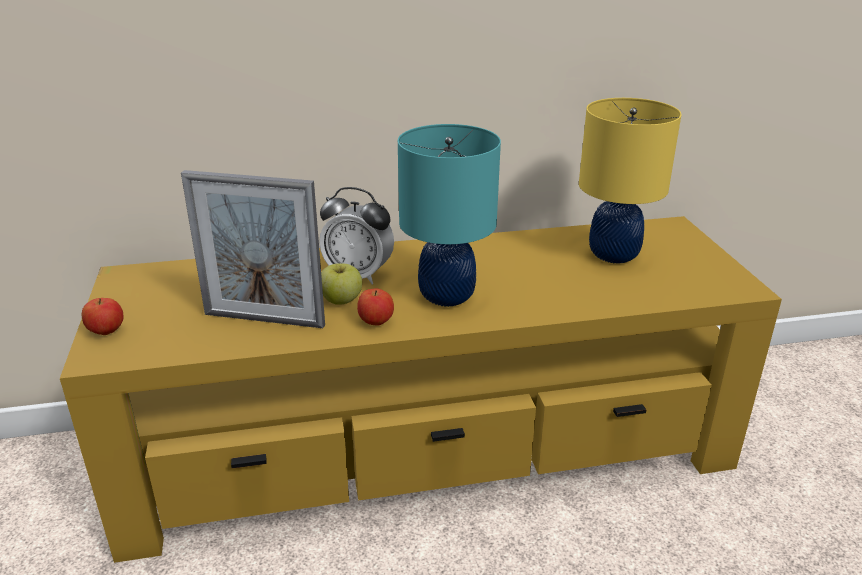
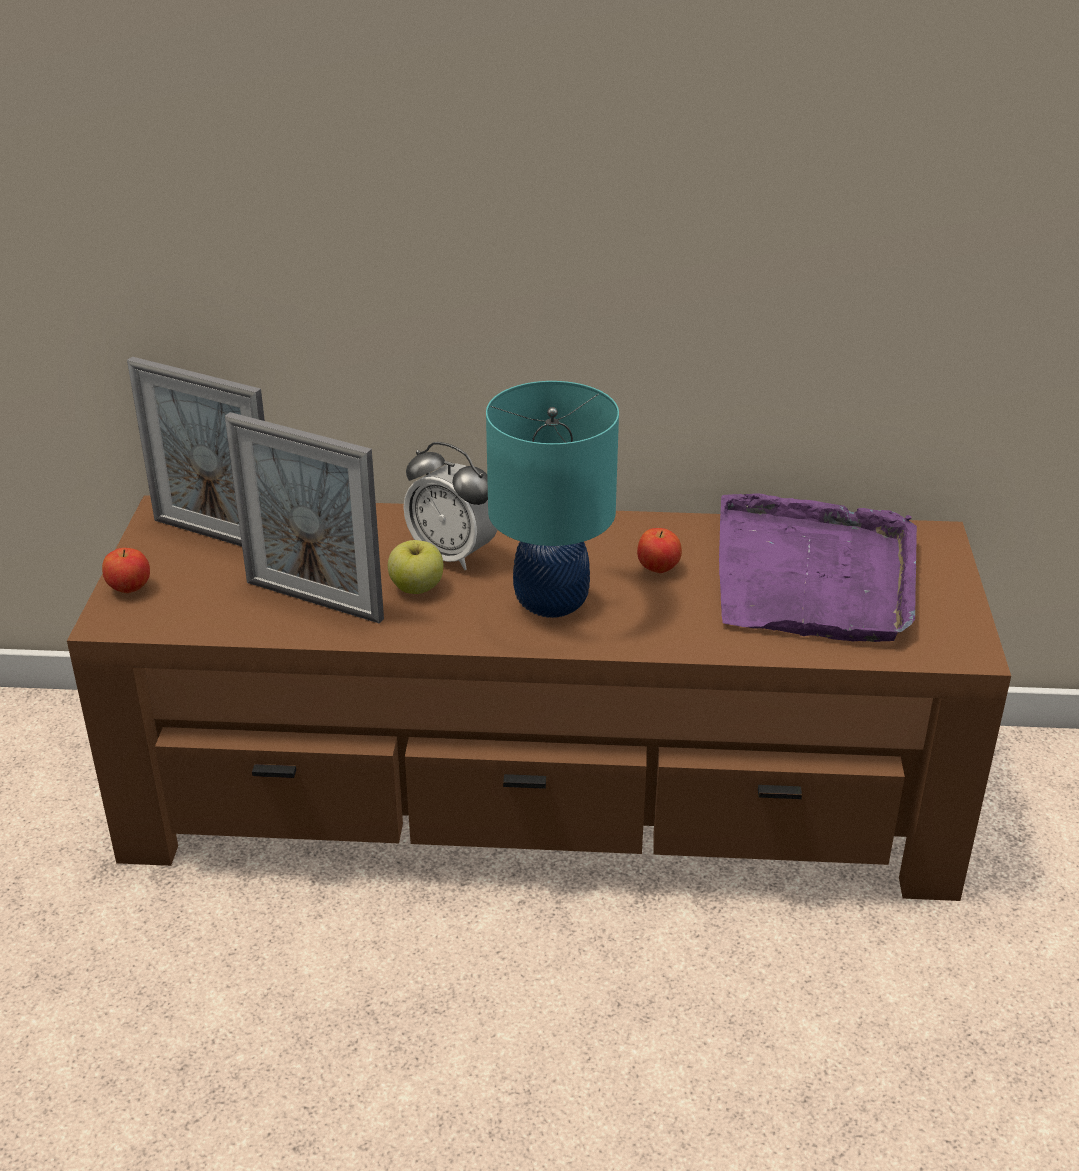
camera: 15 degrees right, 5 degrees up
yellow tv stand [60,216,782,563] -> brown tv stand [67,495,1011,901]
apple [357,288,394,326] -> apple moved to [637,528,682,573]
yellow table lamp [579,98,681,264] -> purple tray [719,494,917,642]
none -> picture frame [127,357,265,546]

